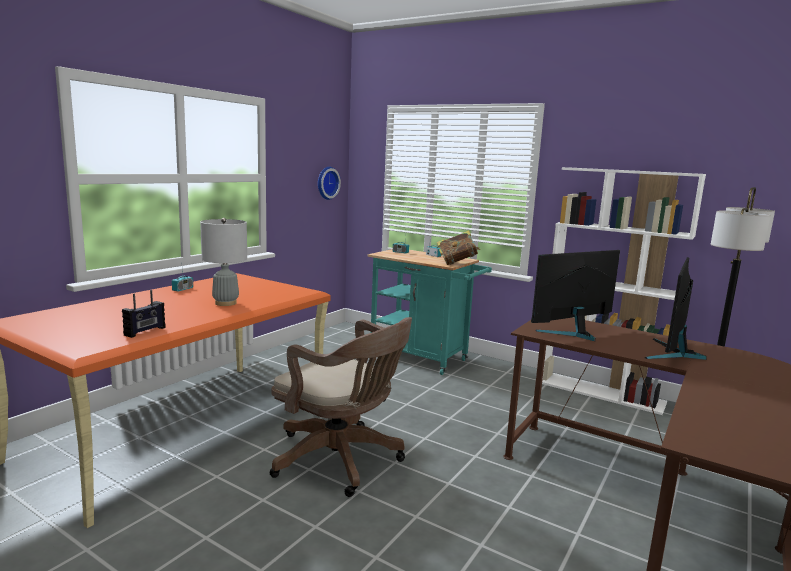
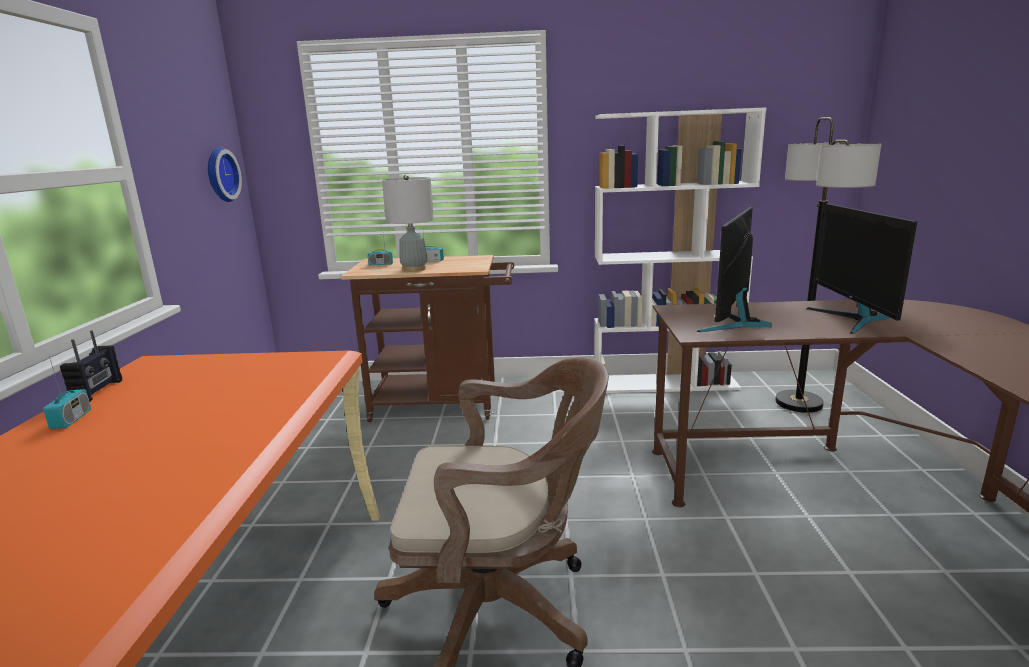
camera: 30 degrees left, 5 degrees up
radio [122,290,165,338] -> radio moved to [60,330,122,402]
grey table lamp [200,218,247,306] -> grey table lamp moved to [382,175,434,272]
turquoise cart [368,249,492,375] -> brown cart [341,255,514,422]
book [437,230,480,265] -> none

